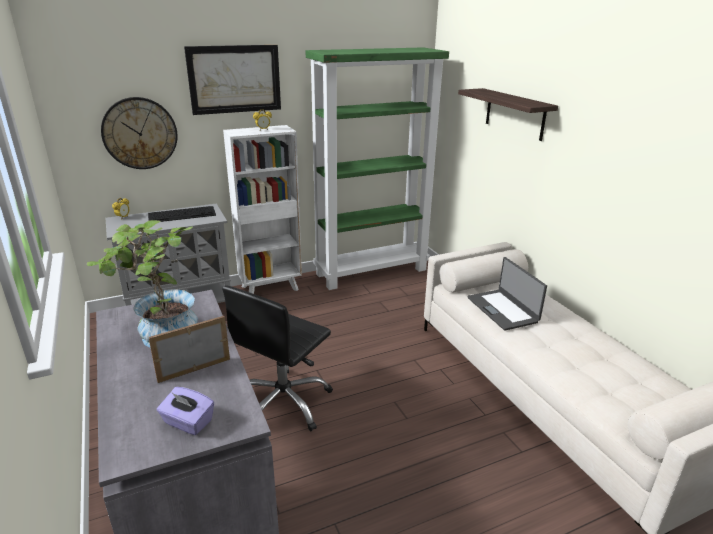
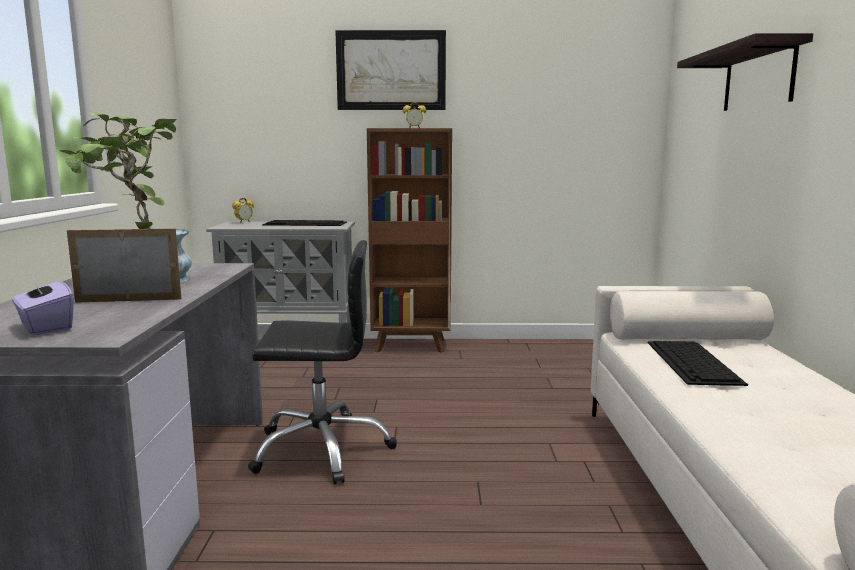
camera: 25 degrees right, 15 degrees down
wall clock [101,97,177,169] -> none
black office chair [222,285,333,431] -> black office chair turned 150 degrees counterclockwise [248,240,397,485]
white bookcase [223,125,302,294] -> brown bookcase [367,128,452,353]
green bookcase [306,47,449,290] -> none
laptop [467,257,547,331] -> keyboard [648,341,748,386]

